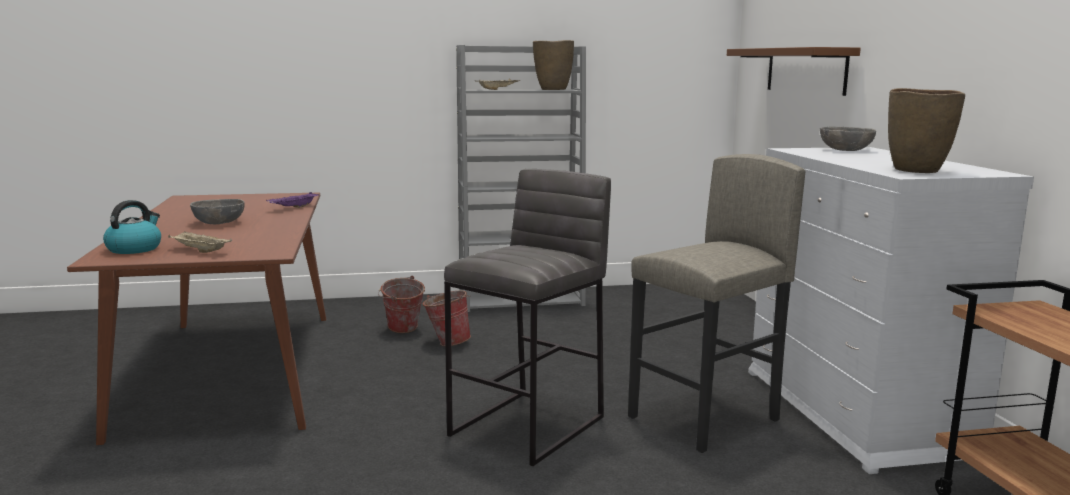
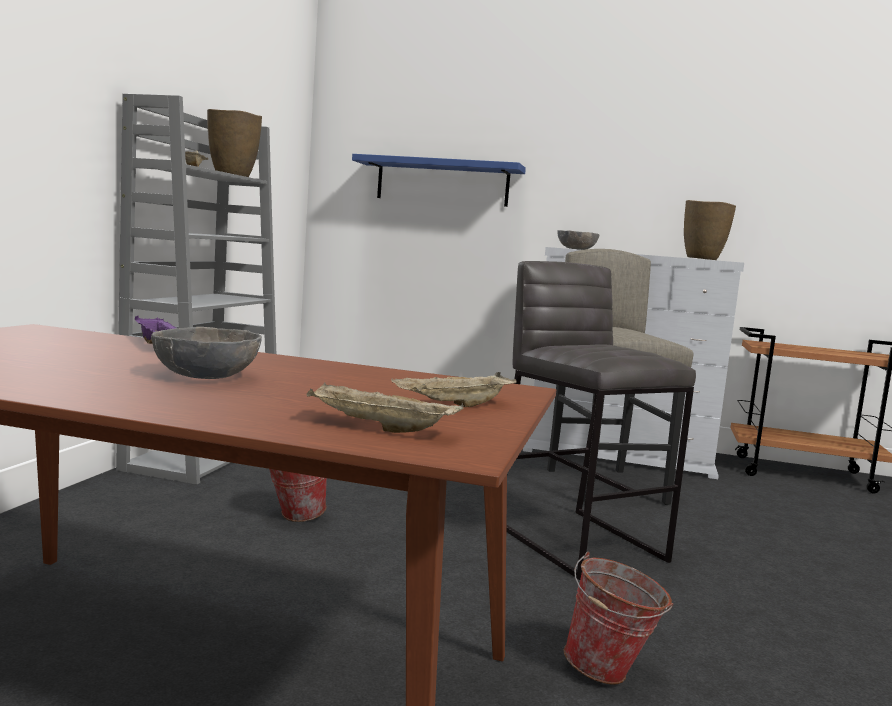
camera: 65 degrees left, 5 degrees down
kettle [103,200,161,254] -> beige tray [306,382,463,433]
bucket [378,276,425,333] -> bucket moved to [564,552,673,685]
brown shelf [727,47,861,96] -> blue shelf [352,154,526,207]

